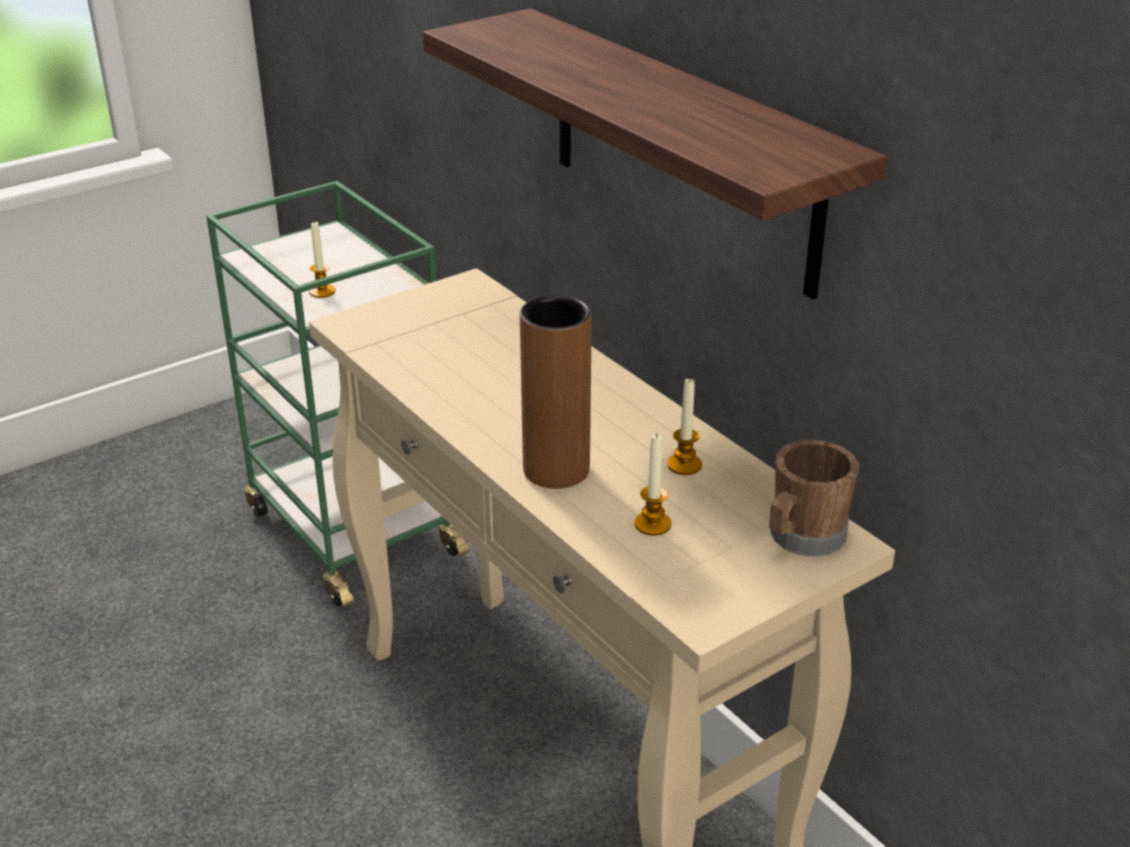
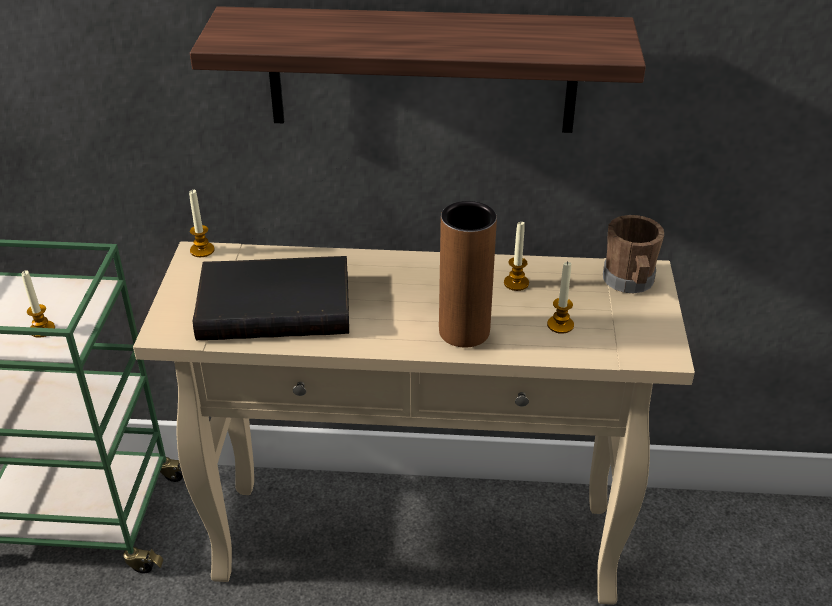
camera: 50 degrees left, 5 degrees up
none -> candle [189,190,215,257]
none -> black book [193,256,349,340]

